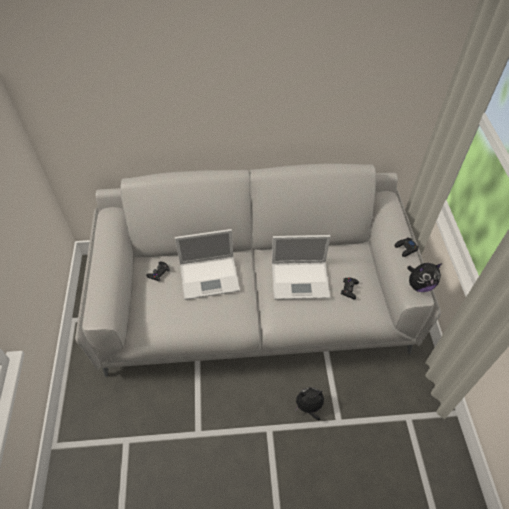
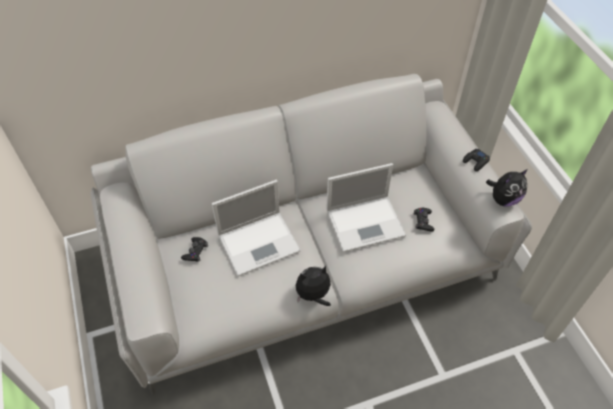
camera: 15 degrees left, 0 degrees up
plush toy [295,387,324,421] -> plush toy moved to [296,266,331,306]

